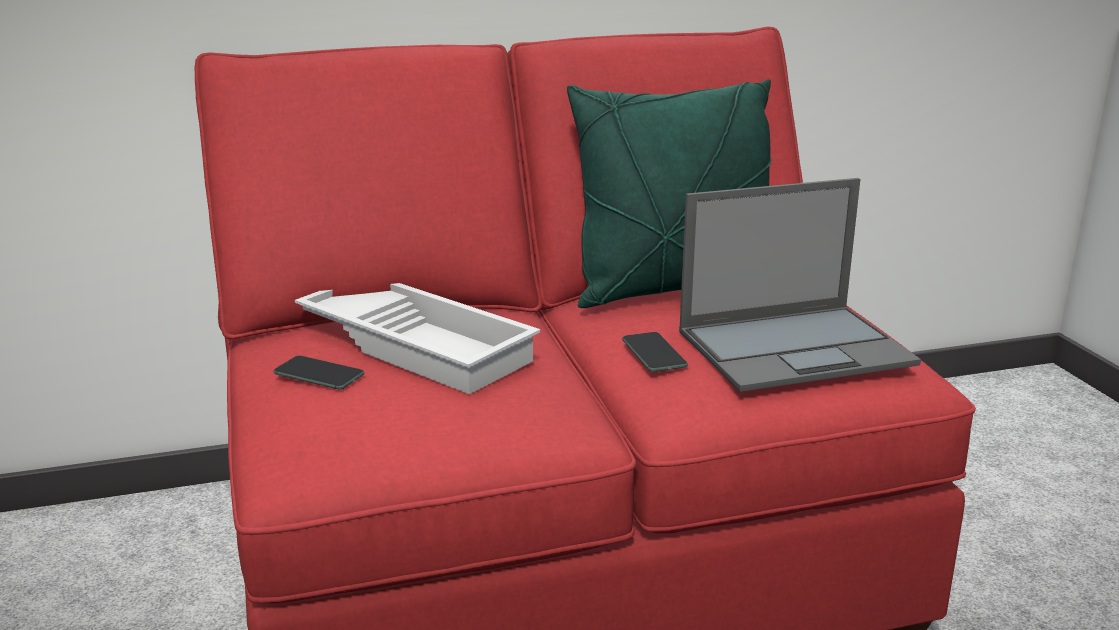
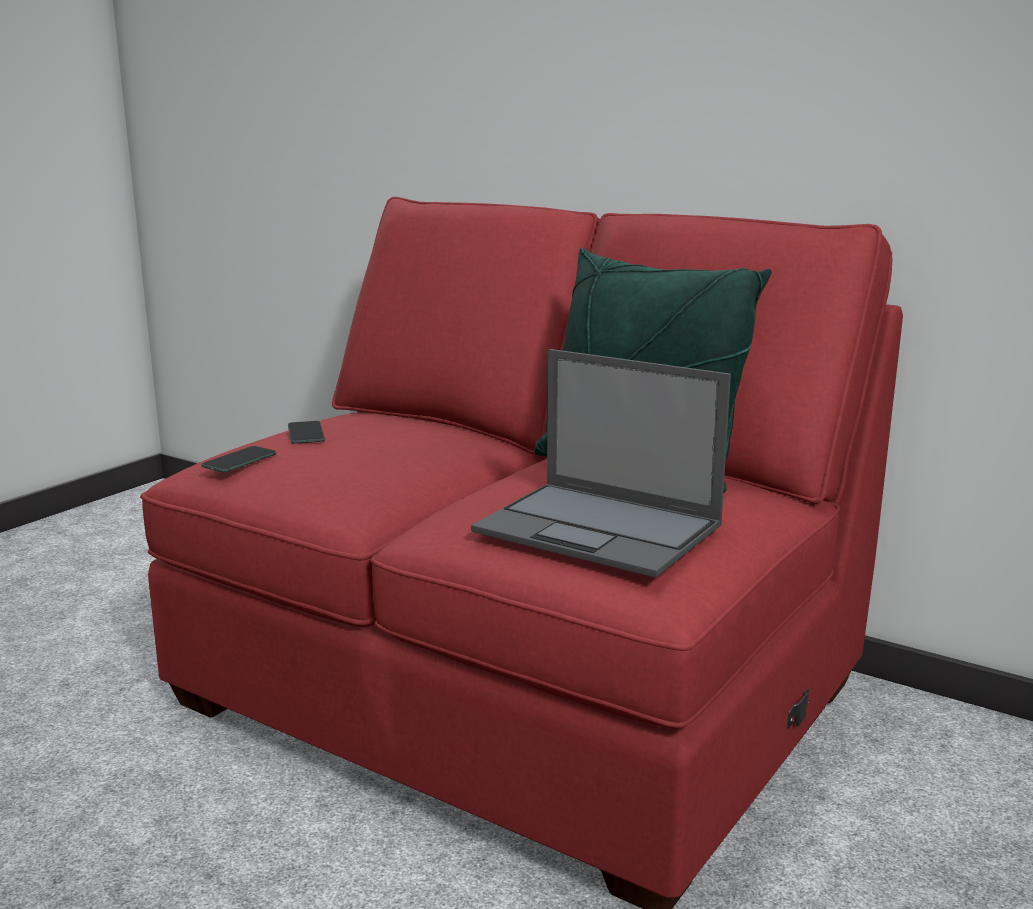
camera: 50 degrees right, 5 degrees down
white tray [295,283,540,394] -> none
phone [622,332,688,372] -> phone moved to [201,446,276,472]

